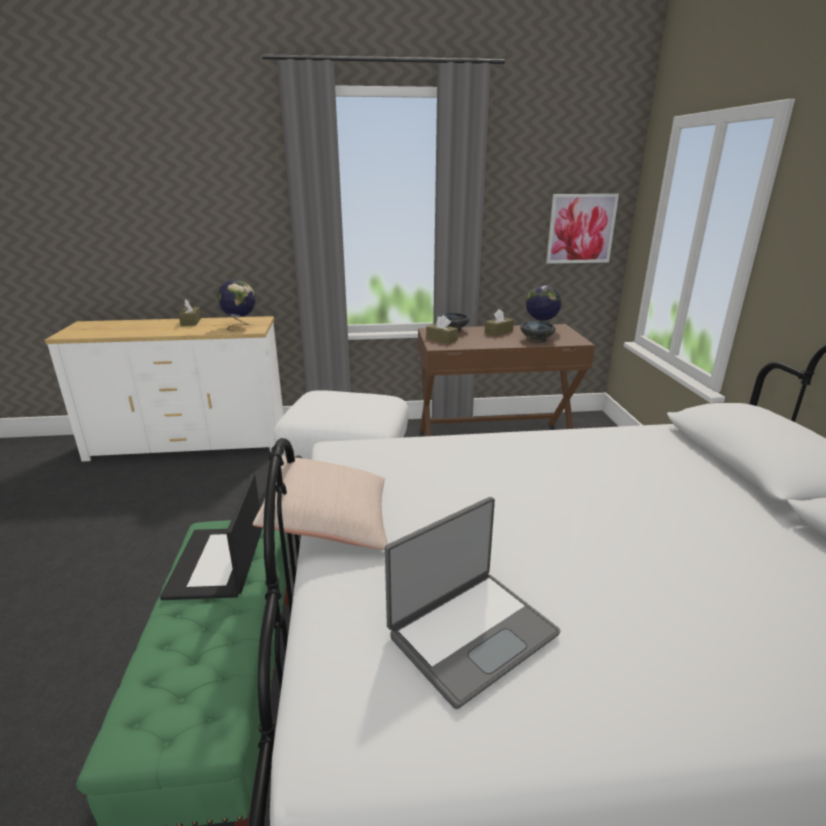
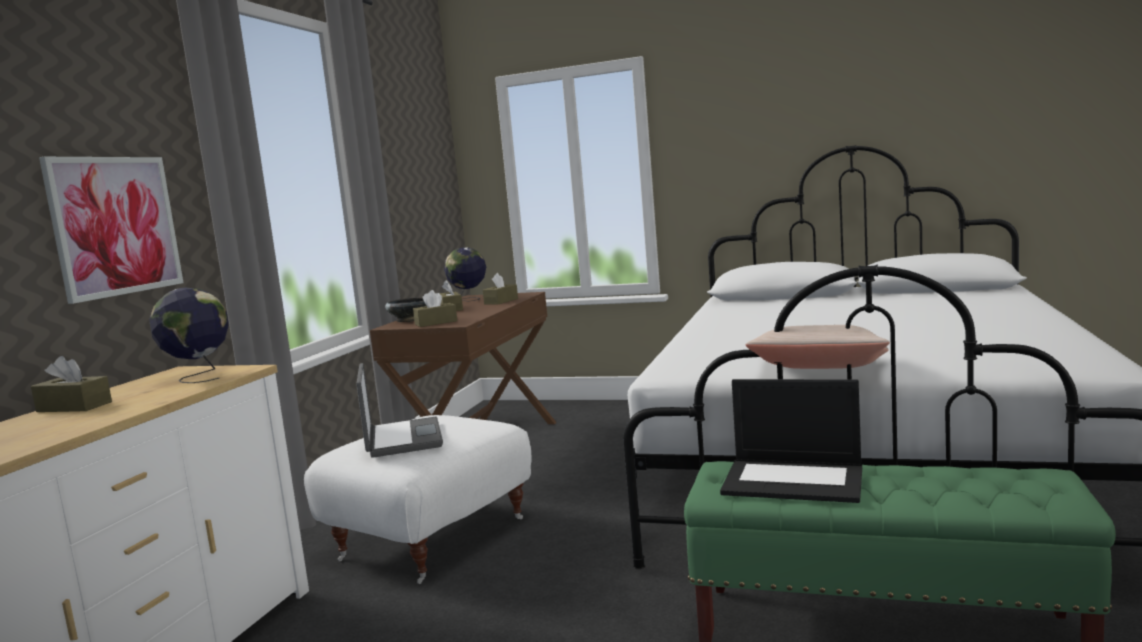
camera: 65 degrees left, 15 degrees down
laptop [385,497,560,709] -> laptop moved to [356,363,443,458]
black bowl [520,321,556,343] -> brown tissue box [483,273,518,305]
picture [546,194,619,264] -> picture moved to [39,157,183,304]

